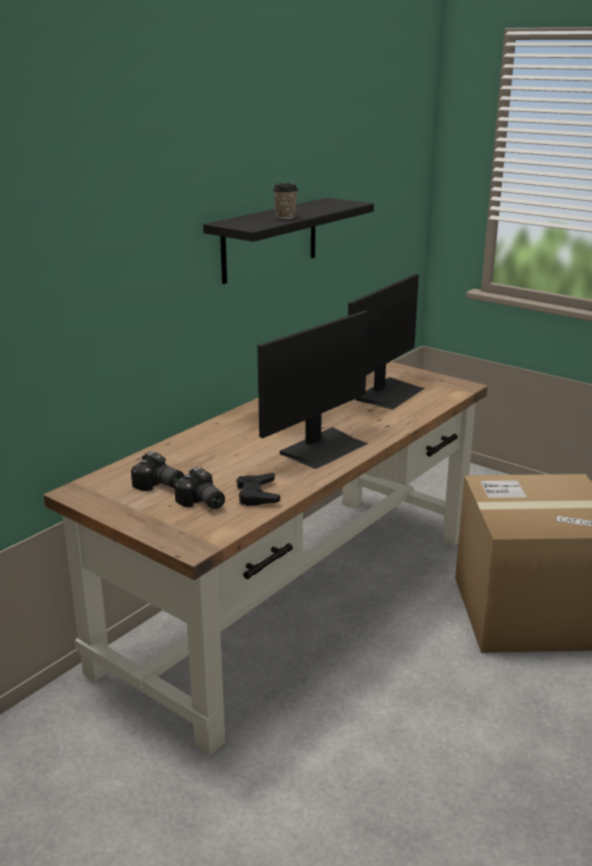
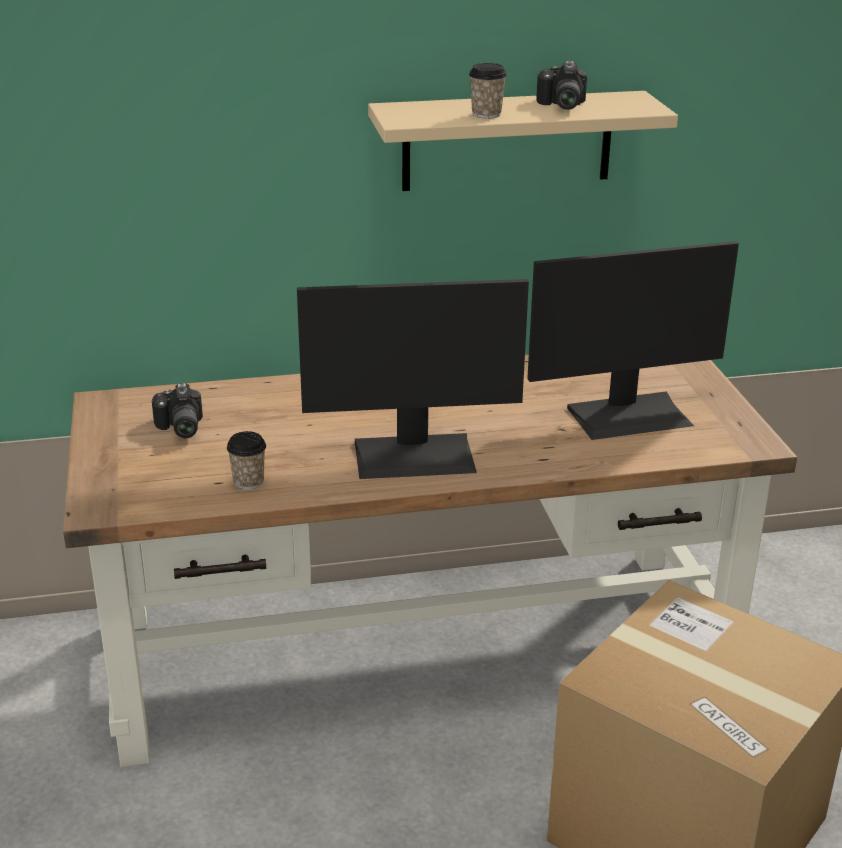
camera: 40 degrees right, 5 degrees up
camera [174,467,225,509] -> camera moved to [536,61,587,110]
black shelf [203,198,374,284] -> beige shelf [368,91,678,191]
black game controller [237,473,280,506] -> cup [227,431,266,489]

